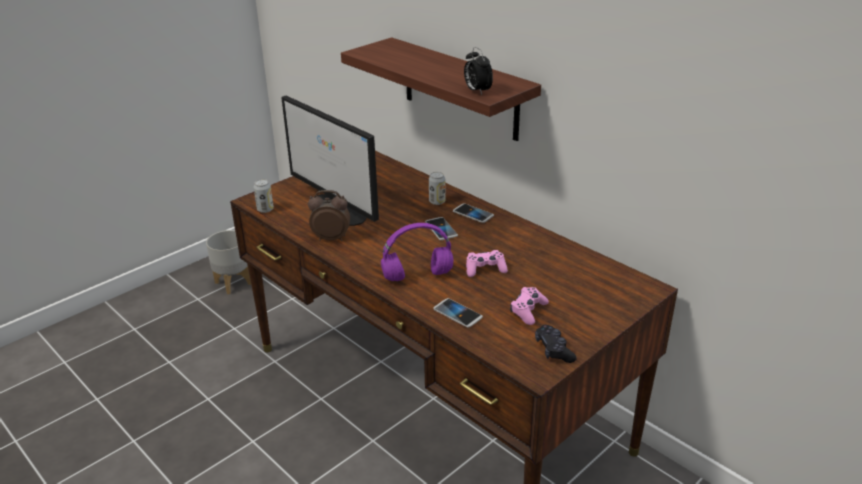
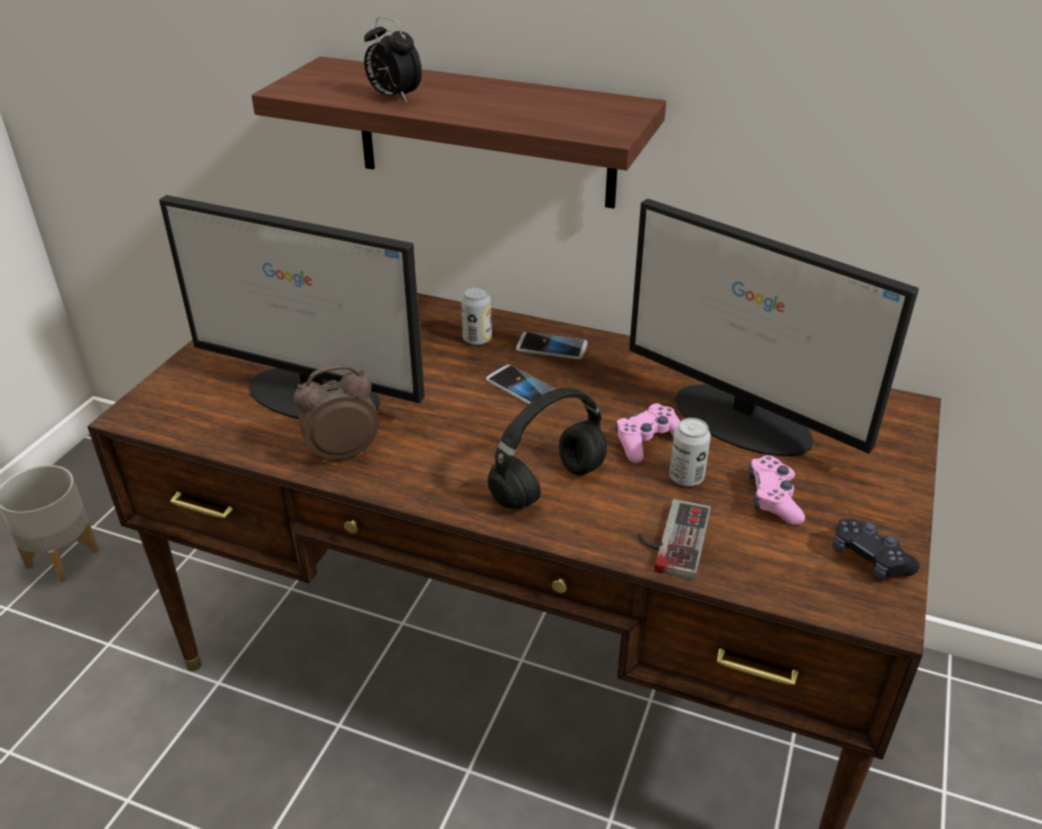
camera: 25 degrees left, 5 degrees up
can [254,179,274,213] -> can moved to [669,418,711,486]
purple headphones [381,223,453,281] -> black headphones [488,388,607,509]
phone [433,298,483,328] -> game controller [638,499,711,580]
alarm clock [464,47,493,95] -> alarm clock moved to [364,17,422,102]
none -> monitor [629,199,919,457]

